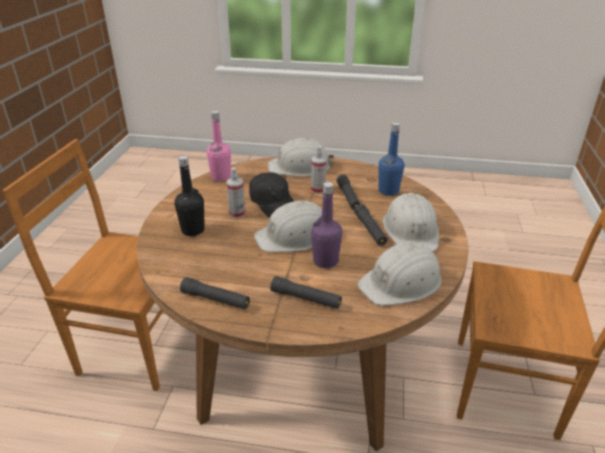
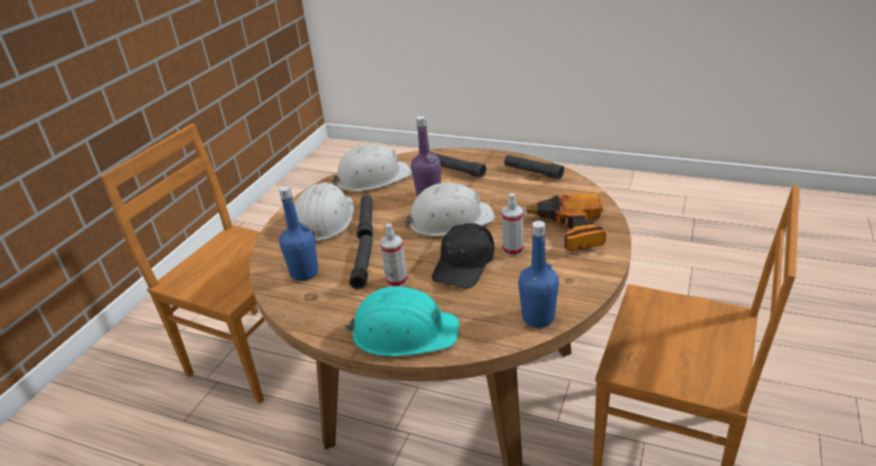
camera: 165 degrees left, 0 degrees up
black bottle [174,156,205,236] -> power drill [523,194,606,251]
pink bottle [206,111,231,182] -> blue bottle [518,221,559,327]
black cap [249,172,294,217] -> black cap turned 135 degrees counterclockwise [432,223,494,288]
white hard hat [268,138,334,176] -> turquoise hard hat [344,287,459,357]

